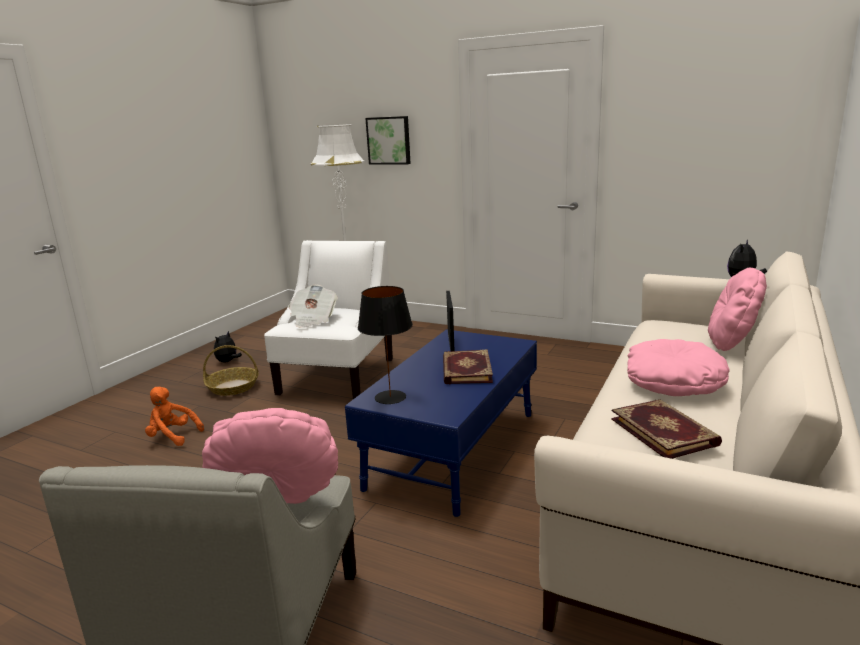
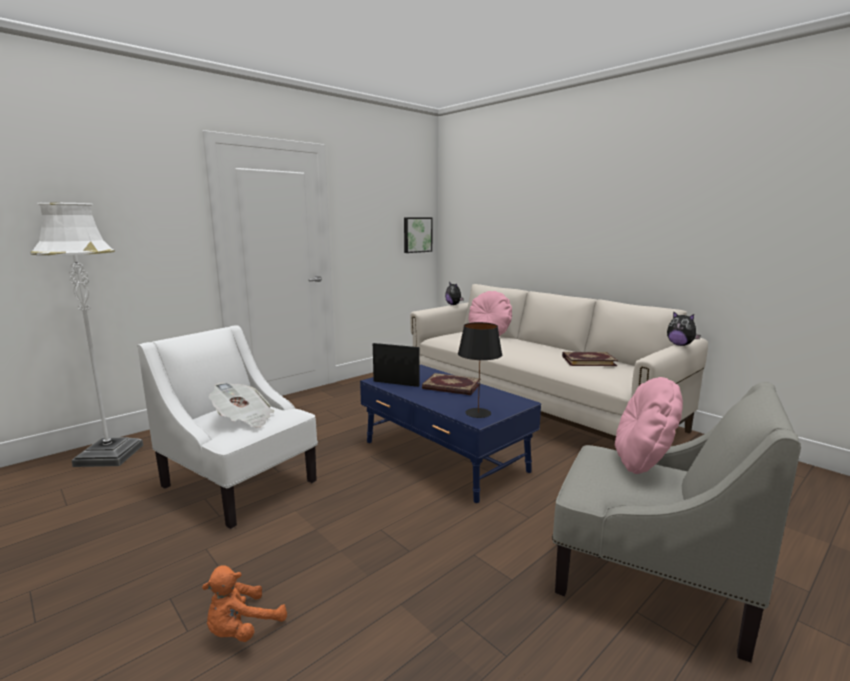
camera: 70 degrees left, 5 degrees down
basket [203,345,258,396] -> none
plush toy [214,331,242,363] -> plush toy moved to [667,311,701,346]
picture [365,116,411,165] -> picture moved to [404,217,432,253]
pink pillow [627,339,730,396] -> none

